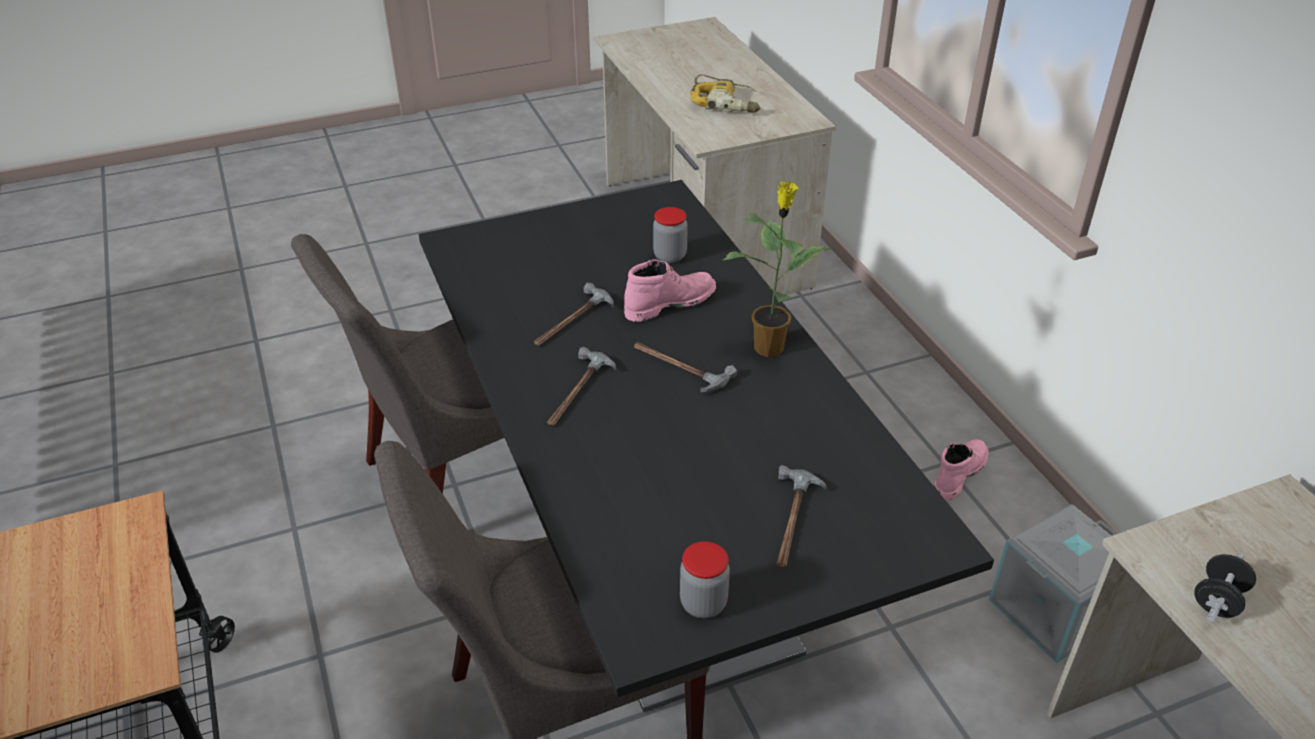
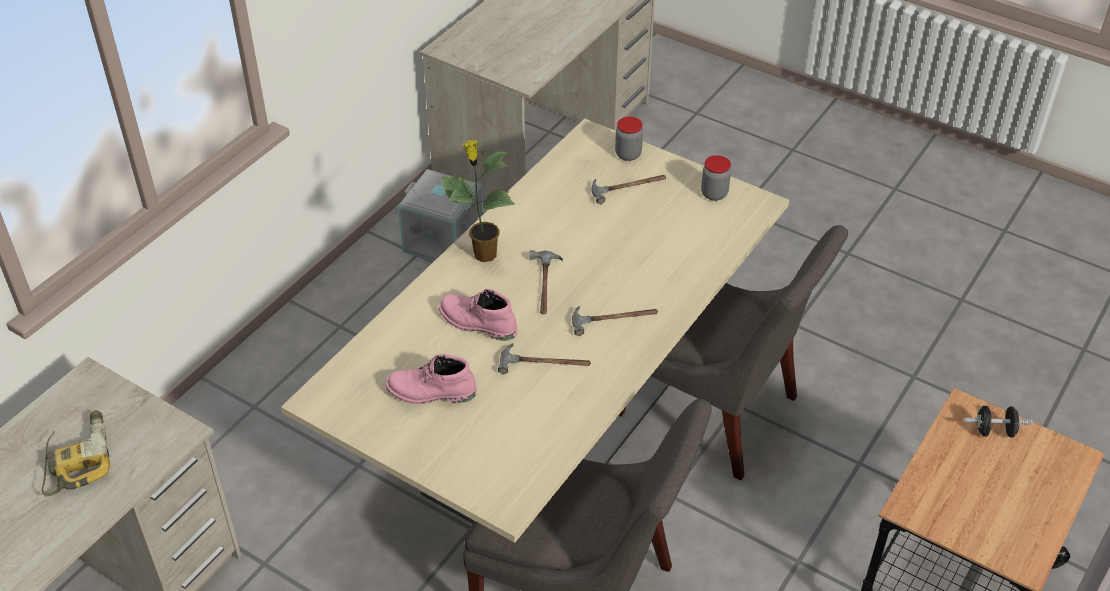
camera: 125 degrees left, 5 degrees up
black dining table [419,180,994,712] -> beige dining table [281,118,789,543]
jar [653,207,688,263] -> jar moved to [615,117,643,161]
pink boot [934,439,989,500] -> pink boot moved to [386,354,477,404]
black dumbbell [1195,553,1256,621] -> black dumbbell moved to [964,405,1033,437]

